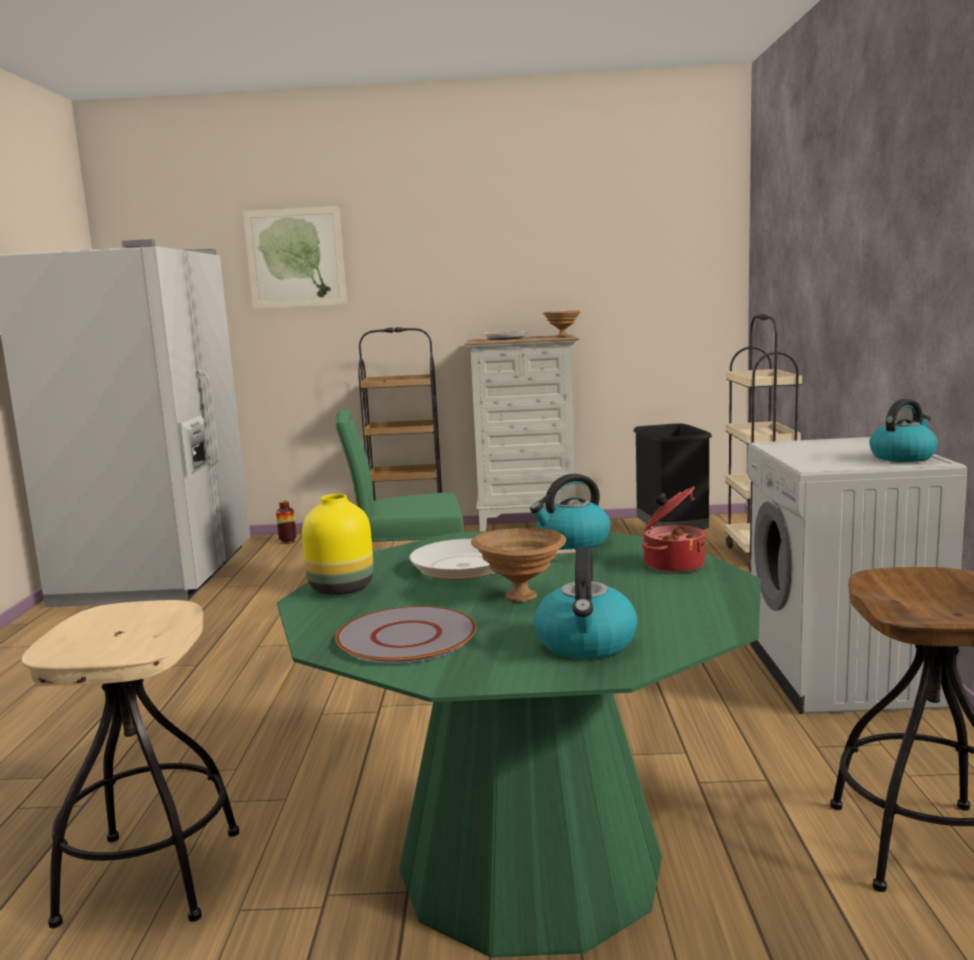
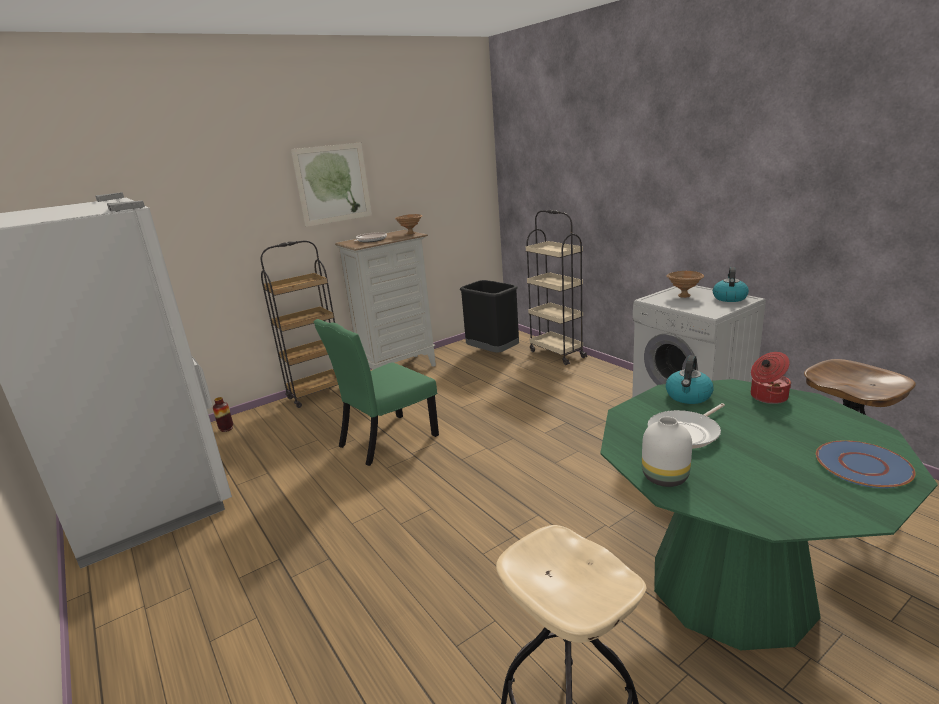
camera: 35 degrees left, 10 degrees up
picture [243,206,347,309] -> picture moved to [291,142,372,227]
yellow vase [302,494,374,595] -> white vase [642,417,692,487]
grey plate [335,606,476,664] -> none
brown bowl [471,528,566,602] -> brown bowl moved to [666,271,704,298]
kettle [534,548,638,659] -> blue plate [816,440,916,488]

